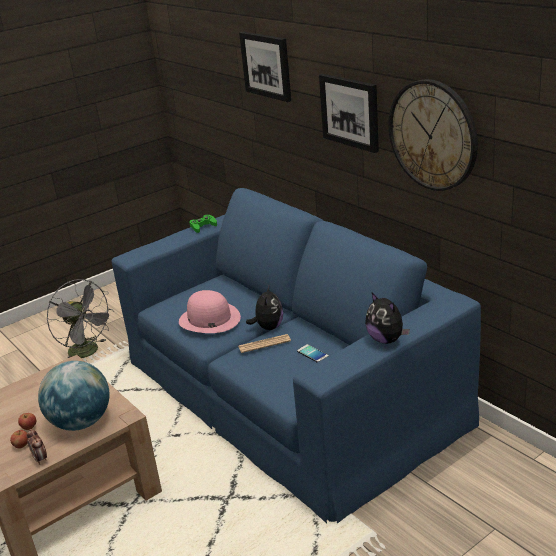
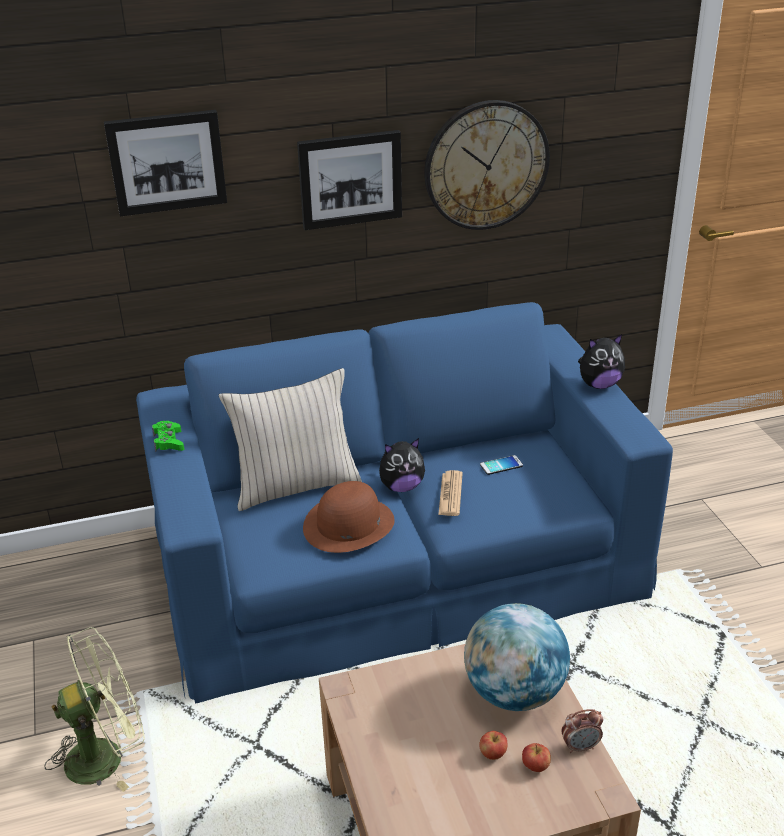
camera: 70 degrees left, 5 degrees up
grey fan [47,279,114,358] -> green fan [44,627,145,792]
pink hat [179,290,241,333] -> brown hat [303,481,395,553]
plush toy [246,286,283,330] -> plush toy turned 135 degrees clockwise [379,438,425,492]
none -> beige pillow [219,368,362,511]

